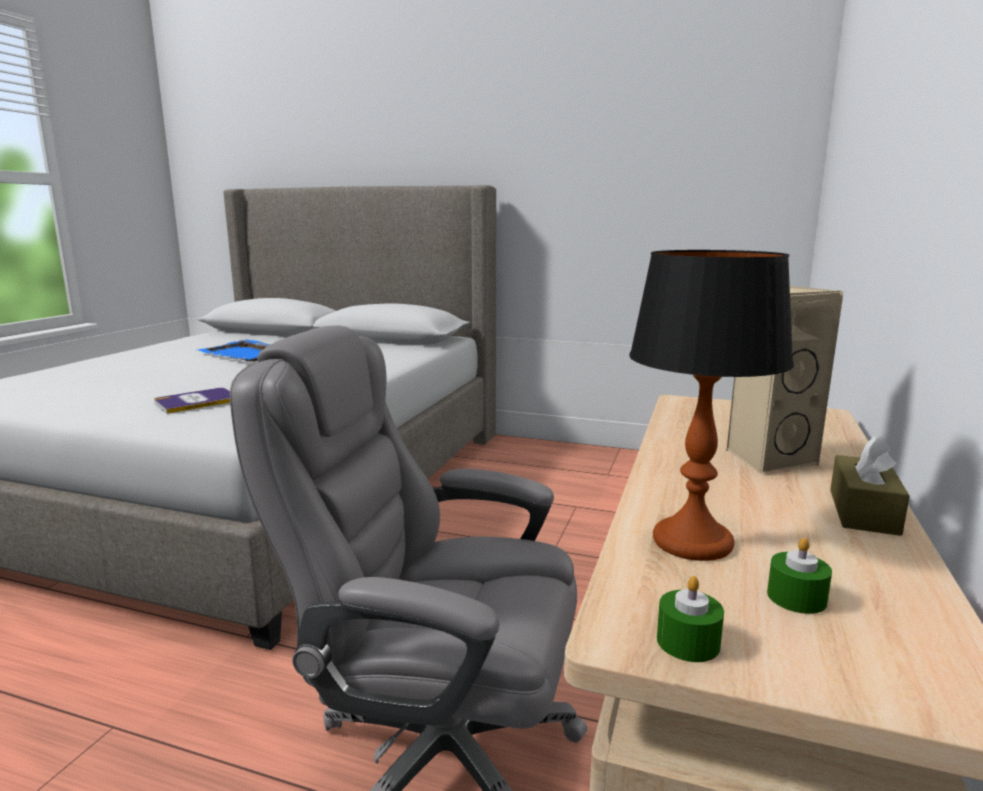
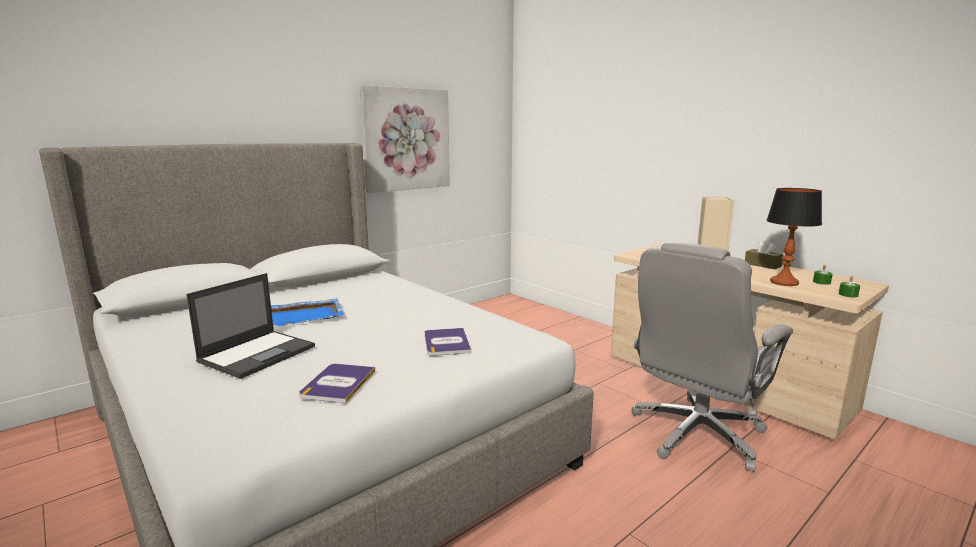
camera: 60 degrees left, 0 degrees up
none -> laptop [186,273,315,379]
none -> book [299,364,375,403]
none -> picture [359,85,450,193]

